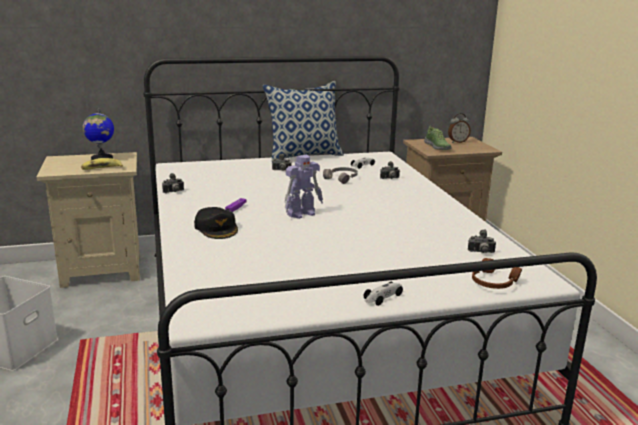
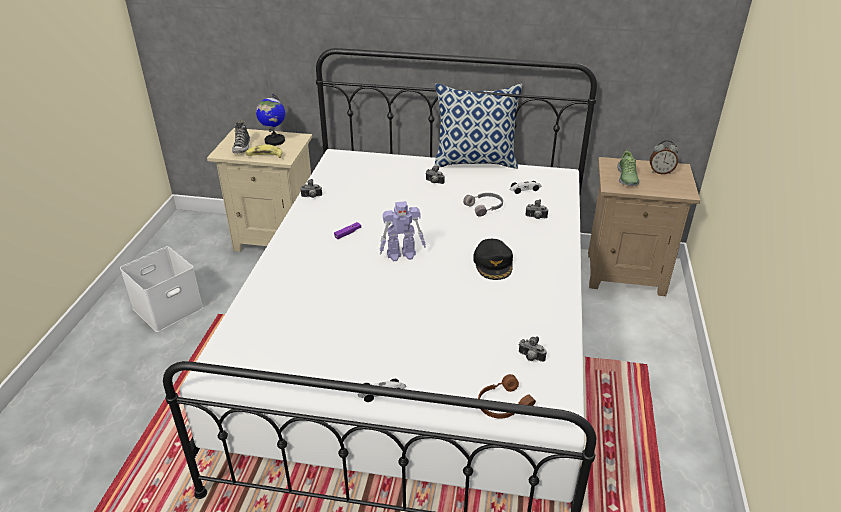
camera: 25 degrees right, 15 degrees up
black cap [194,207,238,239] -> black cap moved to [473,239,513,280]
none -> shoe [232,120,250,153]

